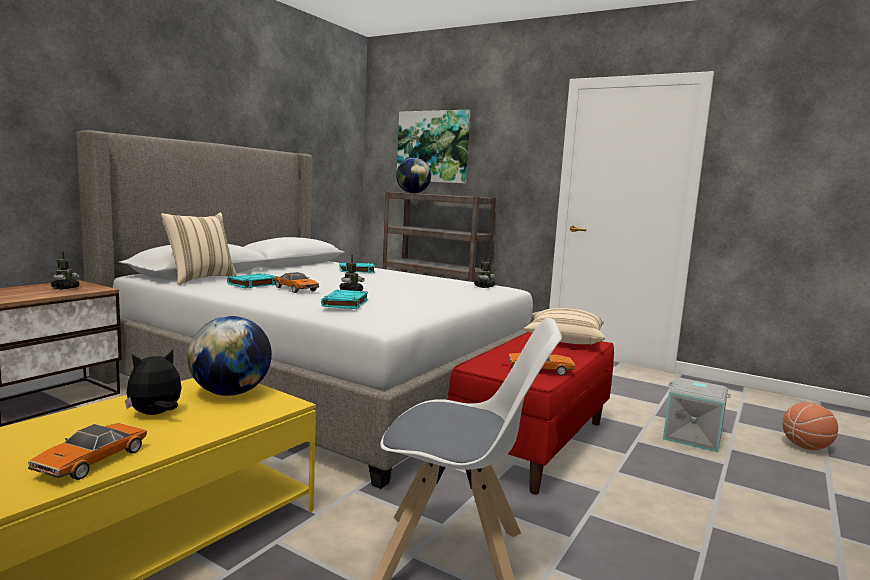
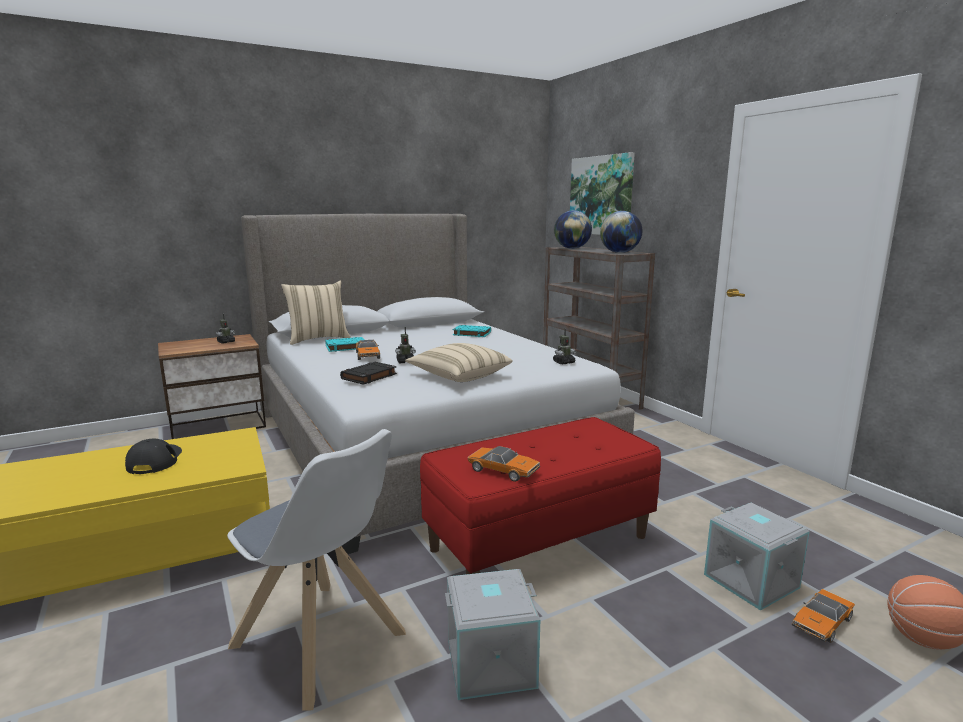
camera: 30 degrees right, 5 degrees up
toy car [28,423,147,480] -> toy car moved to [792,589,855,643]
plush toy [125,350,181,415] -> black cap [125,439,182,474]
globe [187,316,272,396] -> globe moved to [600,211,642,253]
turquoise book [321,290,368,309] -> black book [340,362,397,385]
beige pillow [524,308,605,345] -> beige pillow moved to [405,343,513,382]
none -> grey storage box [445,569,540,700]

